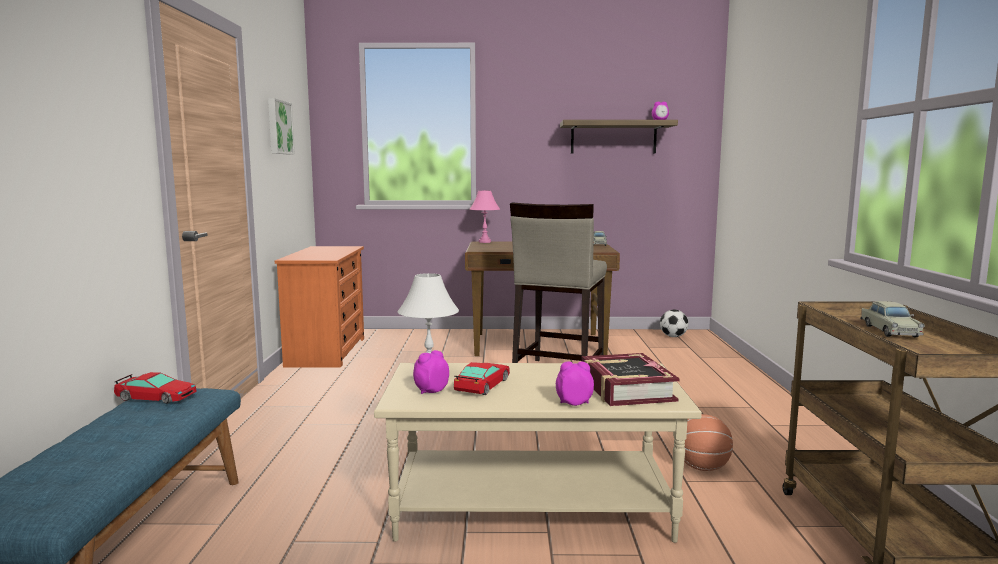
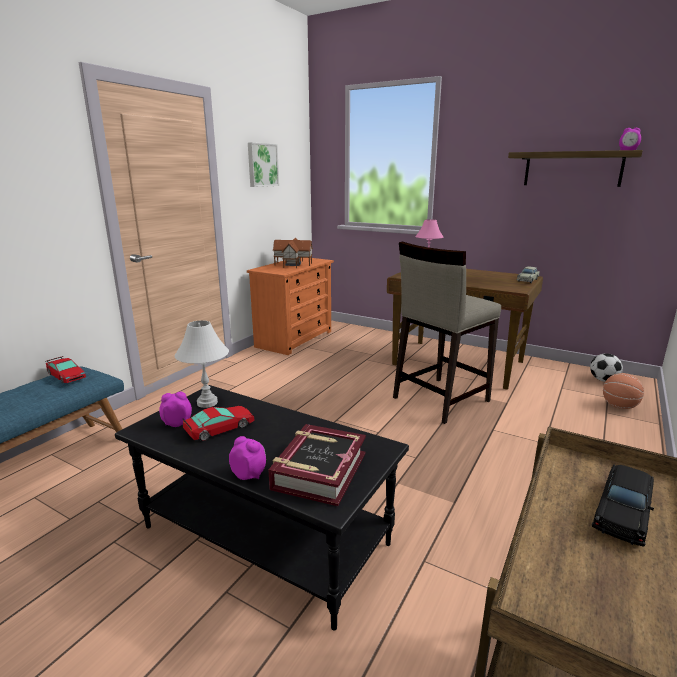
camera: 30 degrees right, 10 degrees up
beige coffee table [374,363,702,543] -> black coffee table [115,385,409,631]
basketball [684,414,733,471] -> basketball moved to [603,373,644,409]
beige toy car [860,301,925,337] -> black toy car [592,464,654,547]
none -> toy house [273,238,313,268]

